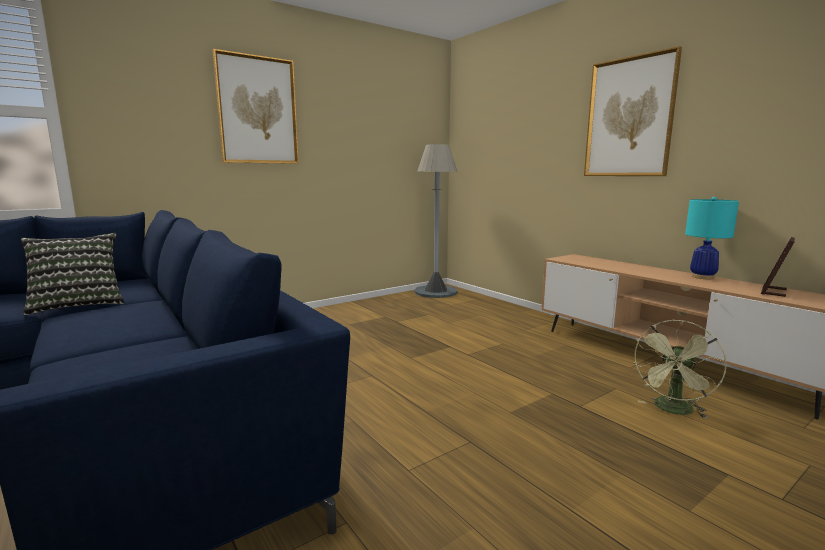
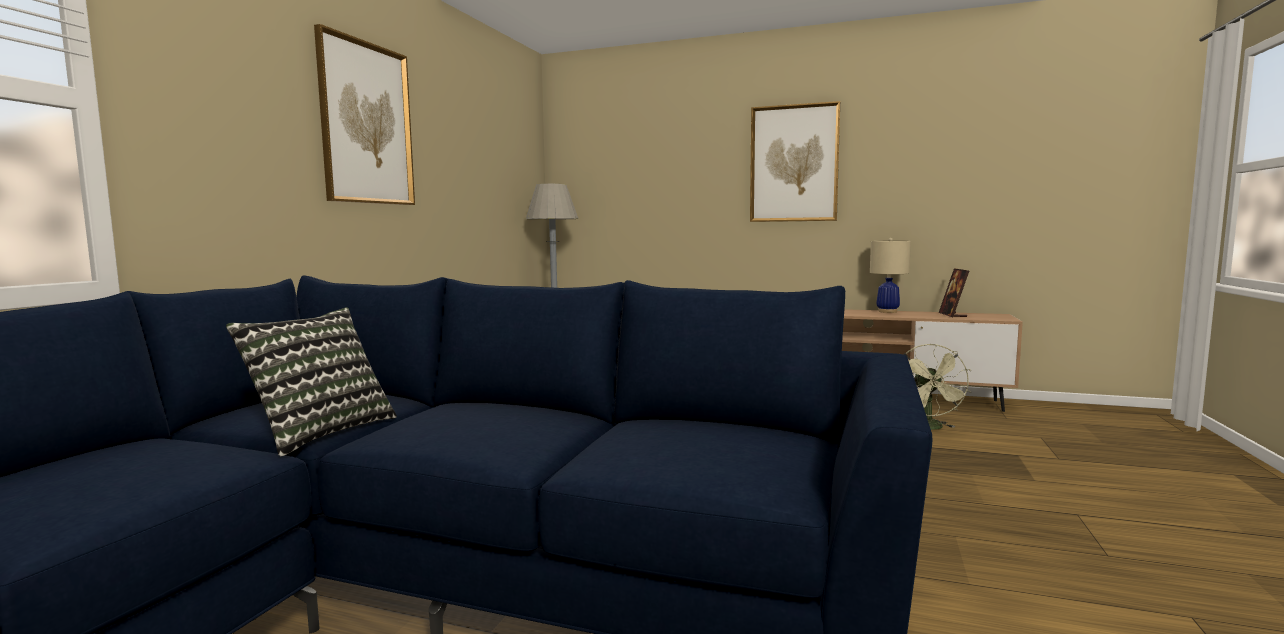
camera: 35 degrees left, 5 degrees down
turquoise table lamp [685,197,739,279] -> beige table lamp [870,238,911,313]

